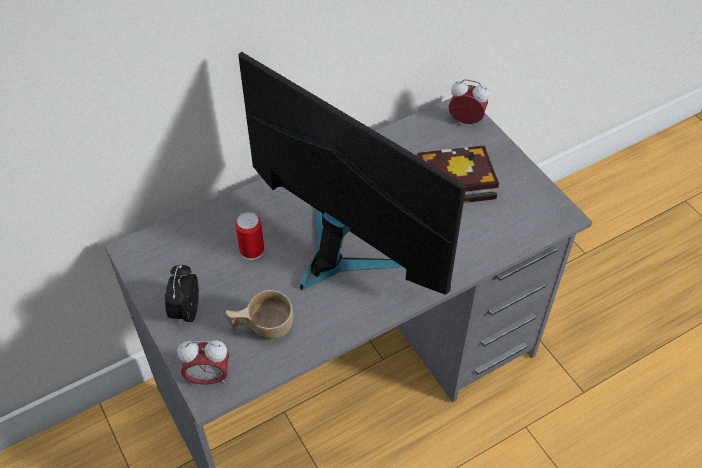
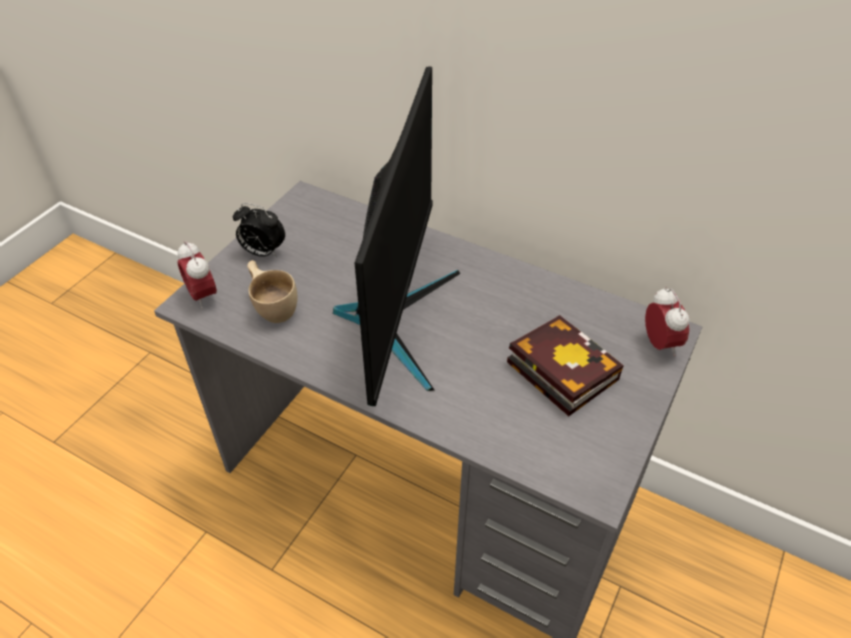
camera: 60 degrees right, 5 degrees down
alarm clock [165,265,199,326] -> alarm clock turned 135 degrees counterclockwise [233,203,285,257]
can [235,212,264,260] -> none

